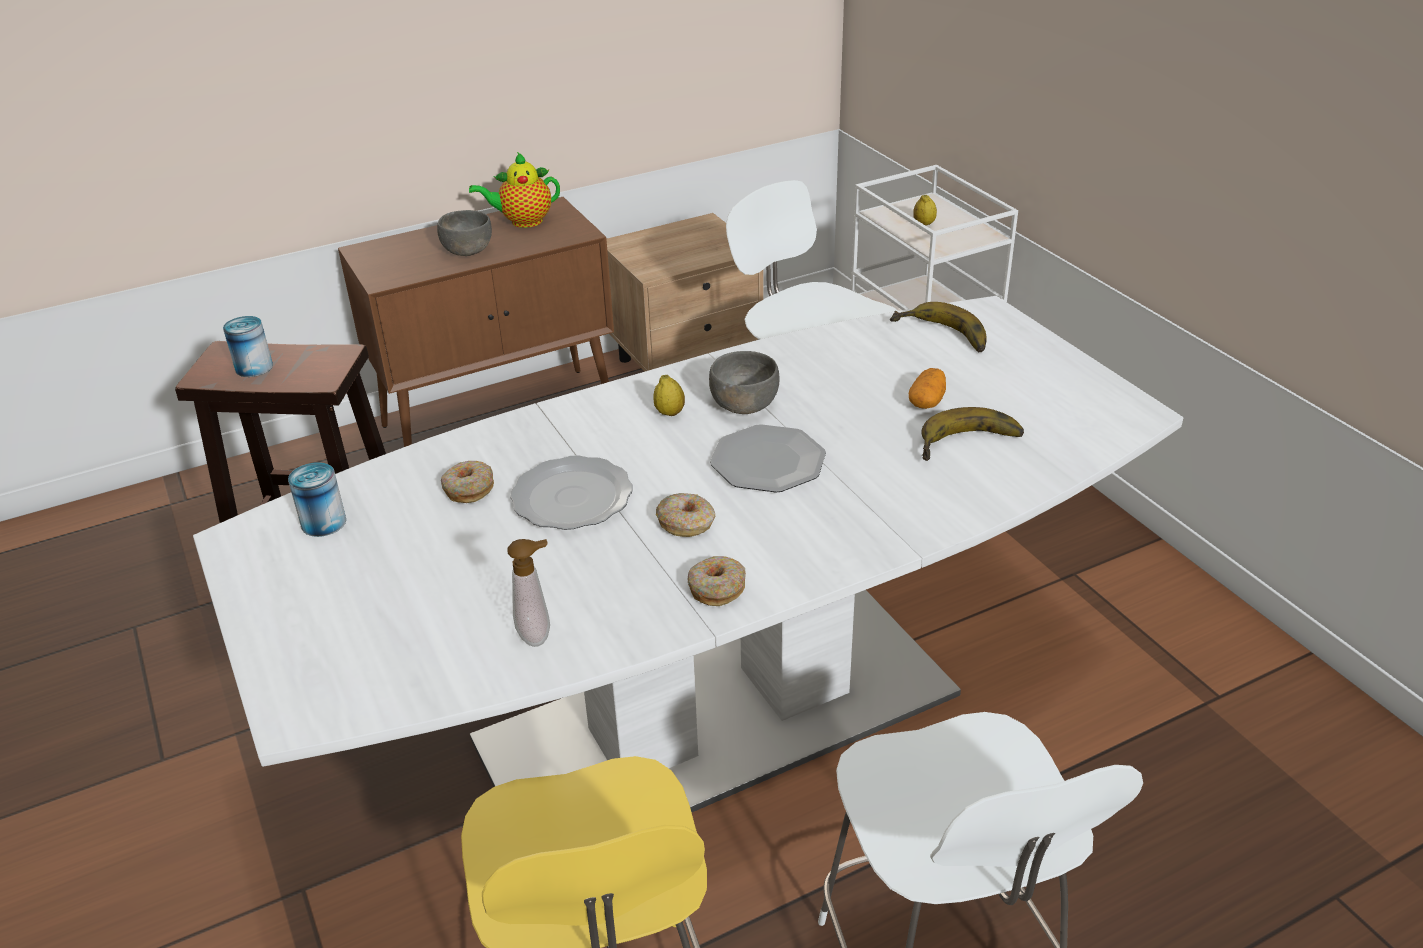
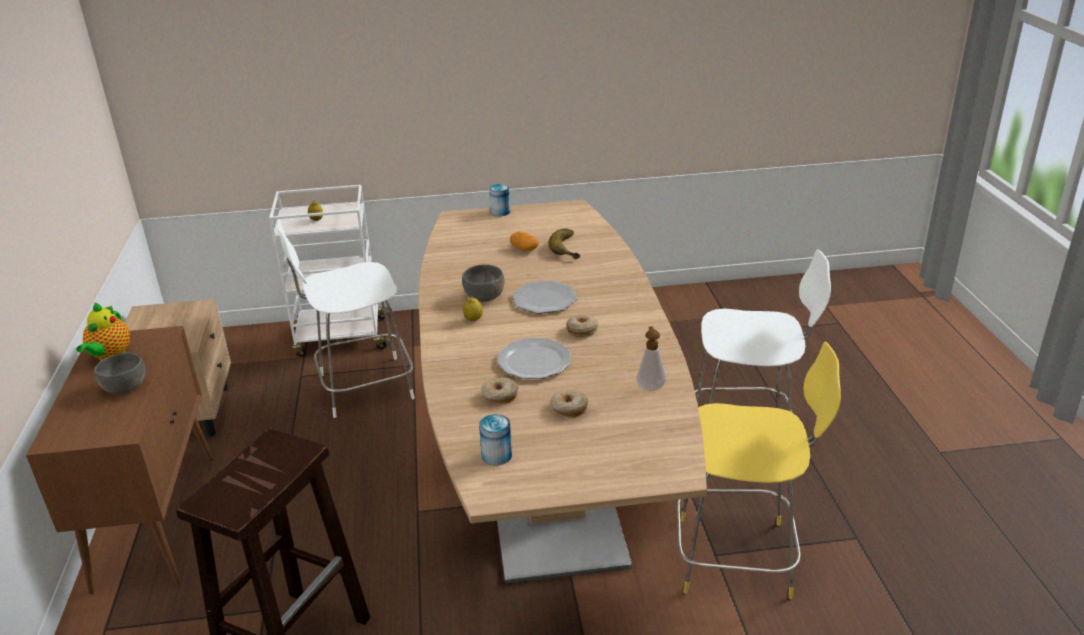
camera: 70 degrees left, 5 degrees down
white dining table [193,296,1183,812] -> brown dining table [419,200,707,584]
can [223,316,273,377] -> can moved to [489,184,510,216]
donut [688,556,746,606] -> donut moved to [551,390,588,418]
banana [890,302,987,352] -> none

